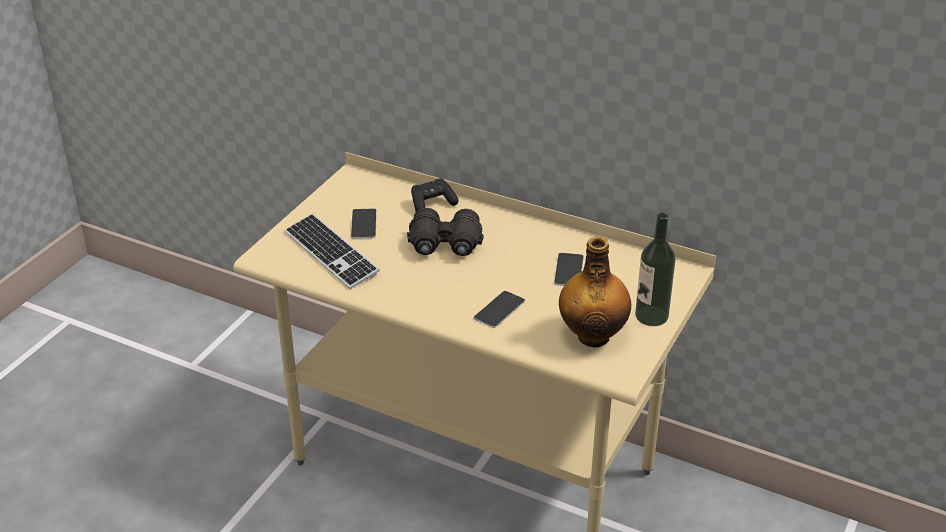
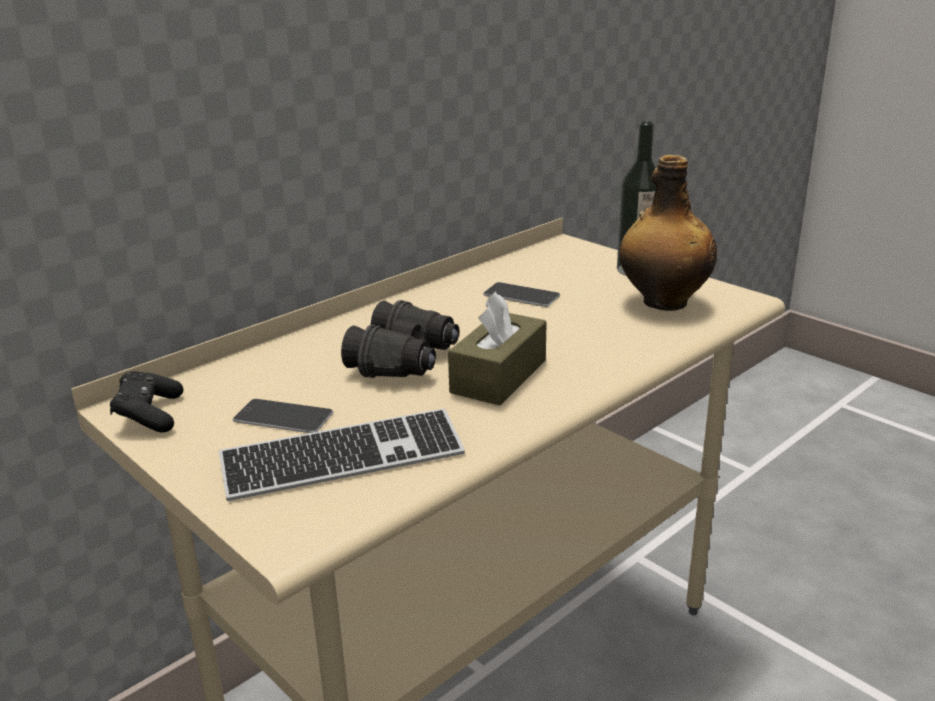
camera: 70 degrees left, 10 degrees down
black game controller [411,178,459,212] -> black game controller moved to [110,371,183,433]
phone [474,291,525,328] -> none
none -> brown tissue box [448,291,547,405]

